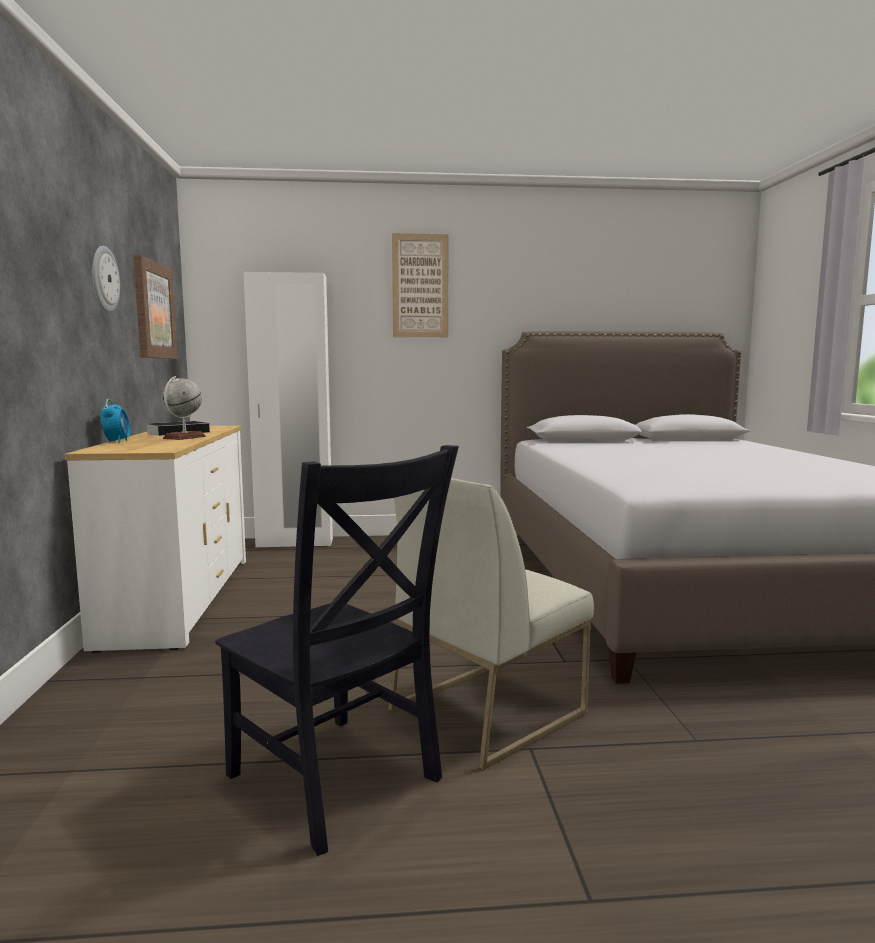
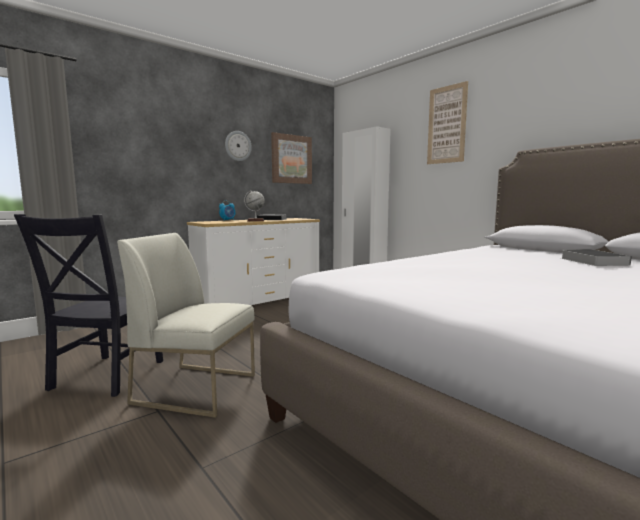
camera: 55 degrees right, 0 degrees up
none -> book [561,249,632,266]

